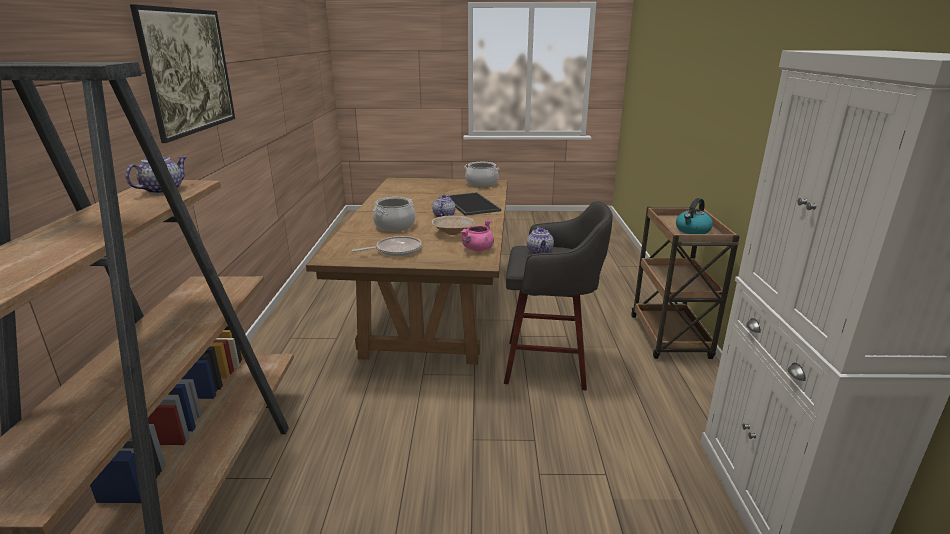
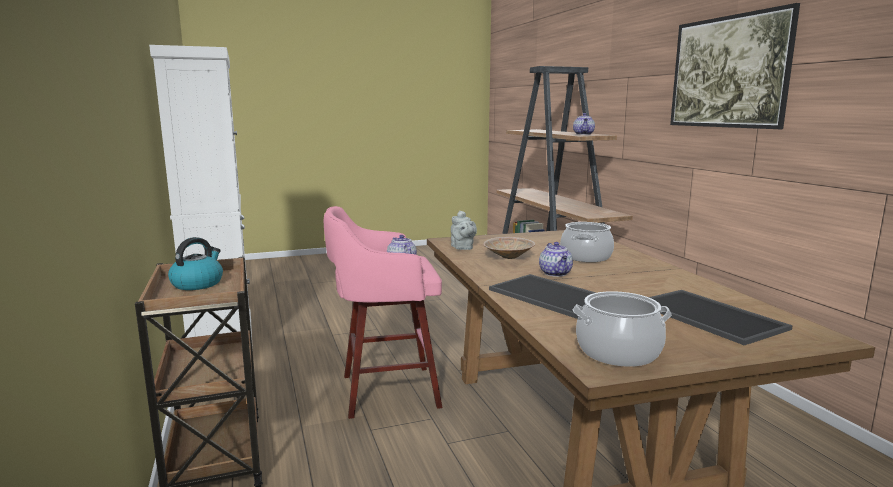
camera: 160 degrees right, 10 degrees down
frying pan [352,236,422,257] -> none
pink cooking pot [461,219,494,251] -> grey teapot [451,211,477,250]
grey stool [504,201,613,390] -> pink stool [324,206,442,419]
none -> tray [649,290,793,345]

